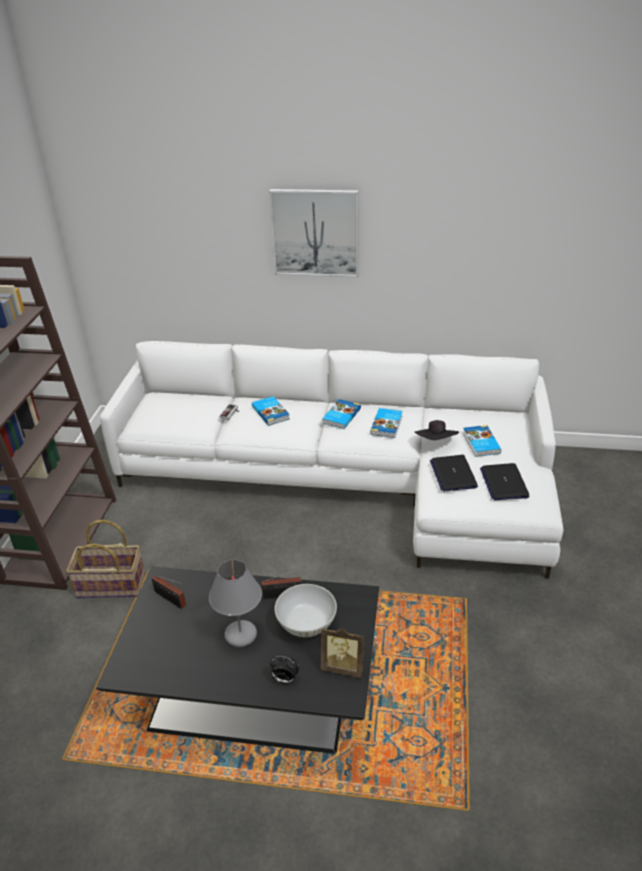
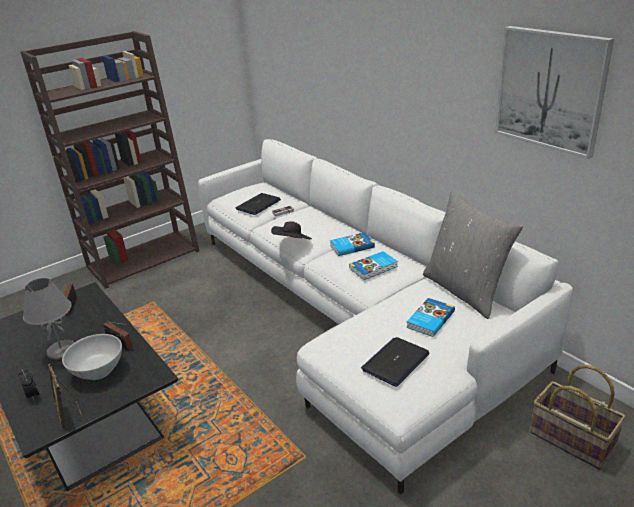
camera: 45 degrees right, 5 degrees down
basket [66,520,145,598] -> basket moved to [530,365,626,470]
book [252,396,290,426] -> none
picture [269,189,359,278] -> picture moved to [495,26,614,159]
black hat [415,420,459,440] -> black hat moved to [271,221,312,239]
laptop [430,455,478,492] -> laptop moved to [236,193,281,215]
none -> grey pillow [423,191,523,319]

